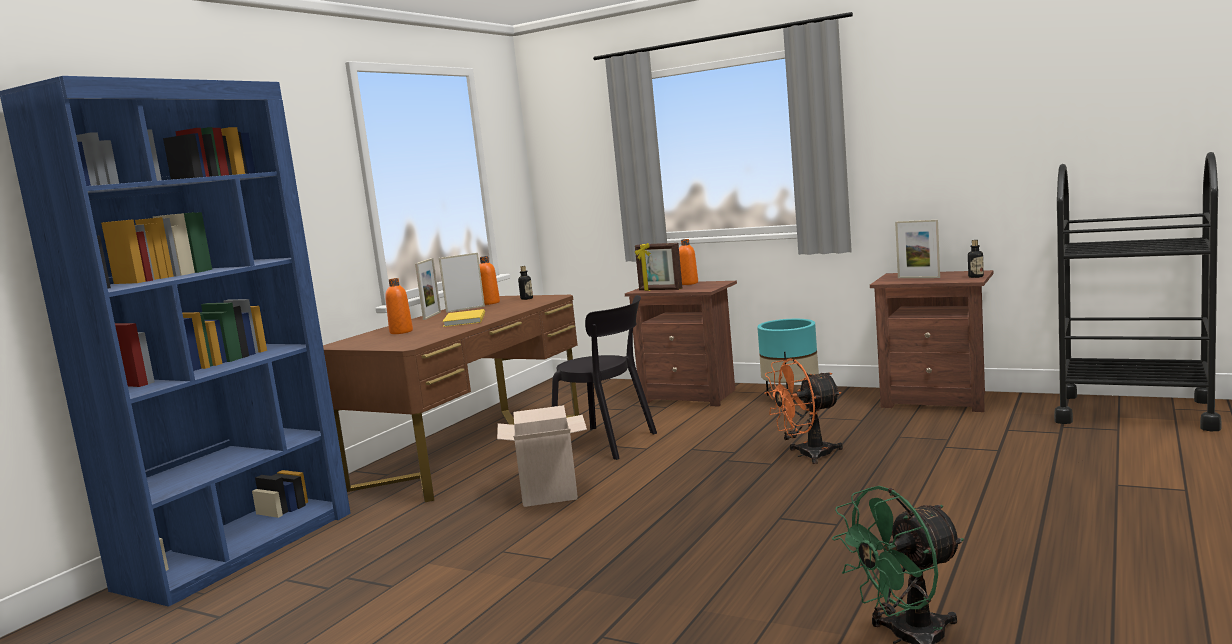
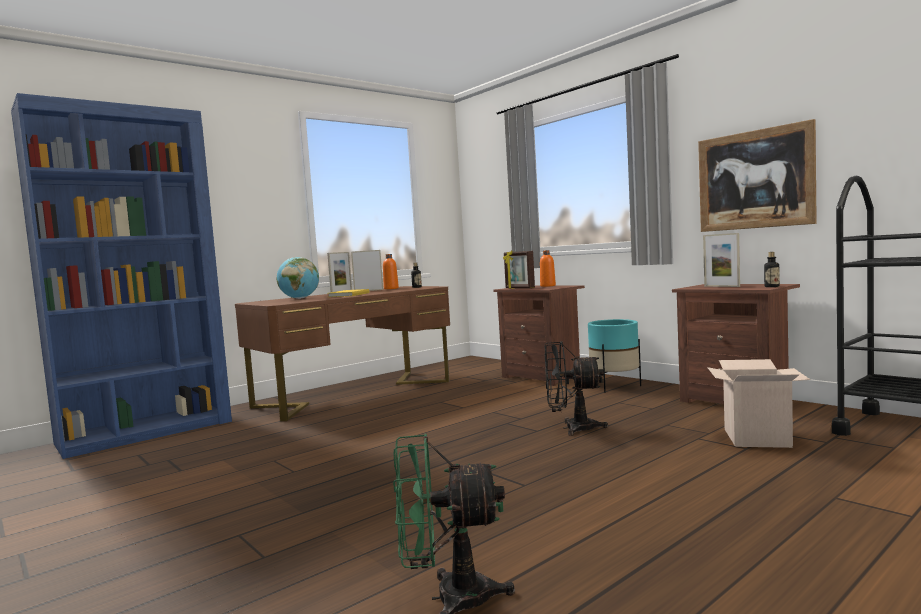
camera: 20 degrees right, 5 degrees down
orange bottle [385,278,413,334] -> globe [276,257,319,299]
cardboard box [497,405,587,507] -> cardboard box moved to [707,359,810,448]
black chair [552,295,657,460] -> none
orange fan [764,358,843,464] -> black fan [544,341,608,436]
none -> picture [698,119,817,232]

